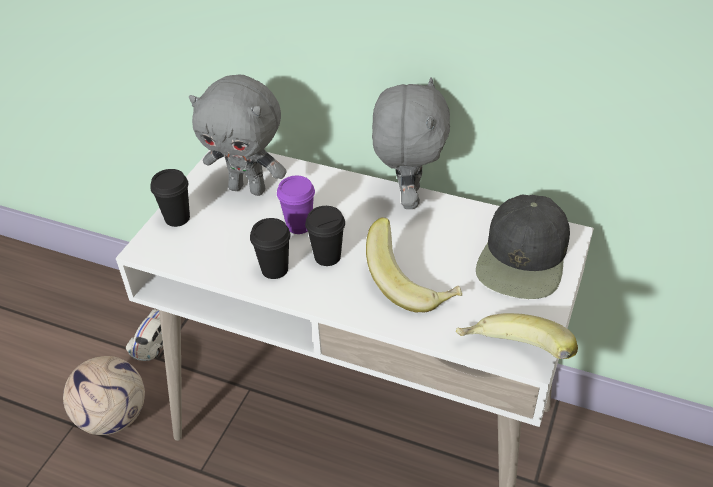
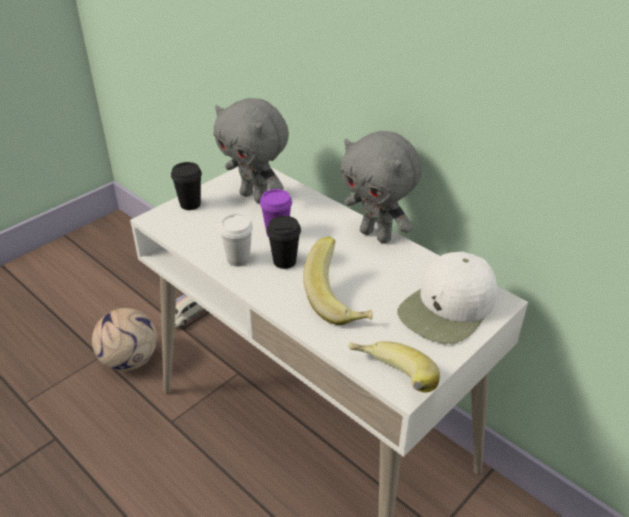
camera: 20 degrees right, 5 degrees down
black cup [250,218,291,279] -> white cup [219,214,253,267]
grey plush toy [372,78,450,209] -> grey plush toy turned 105 degrees clockwise [341,131,422,244]
black cap [476,195,570,299] -> white cap [397,251,497,344]

